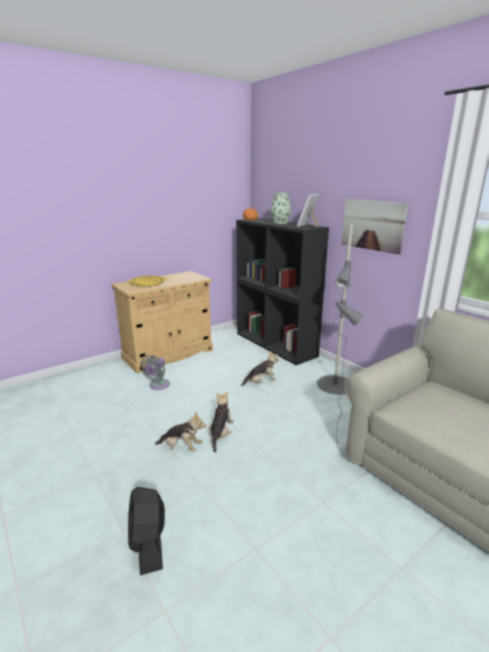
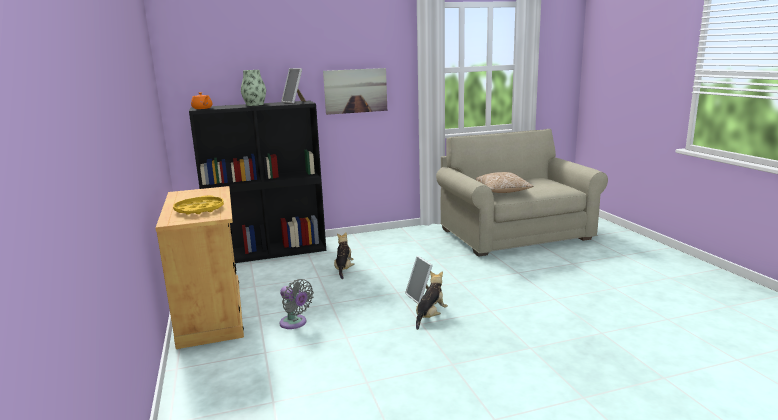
camera: 70 degrees left, 5 degrees down
black fan [128,487,165,576] -> none
plush toy [209,392,234,452] -> picture frame [405,256,433,304]
grey floor lamp [317,224,363,443] -> none
none -> pillow [476,172,534,193]

